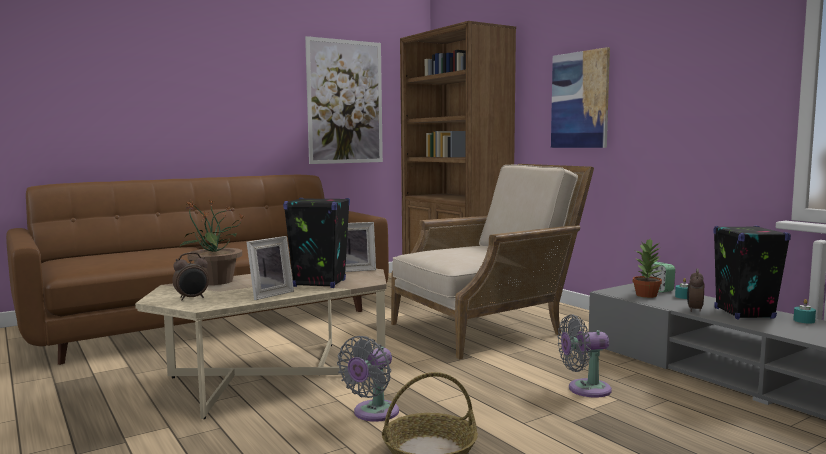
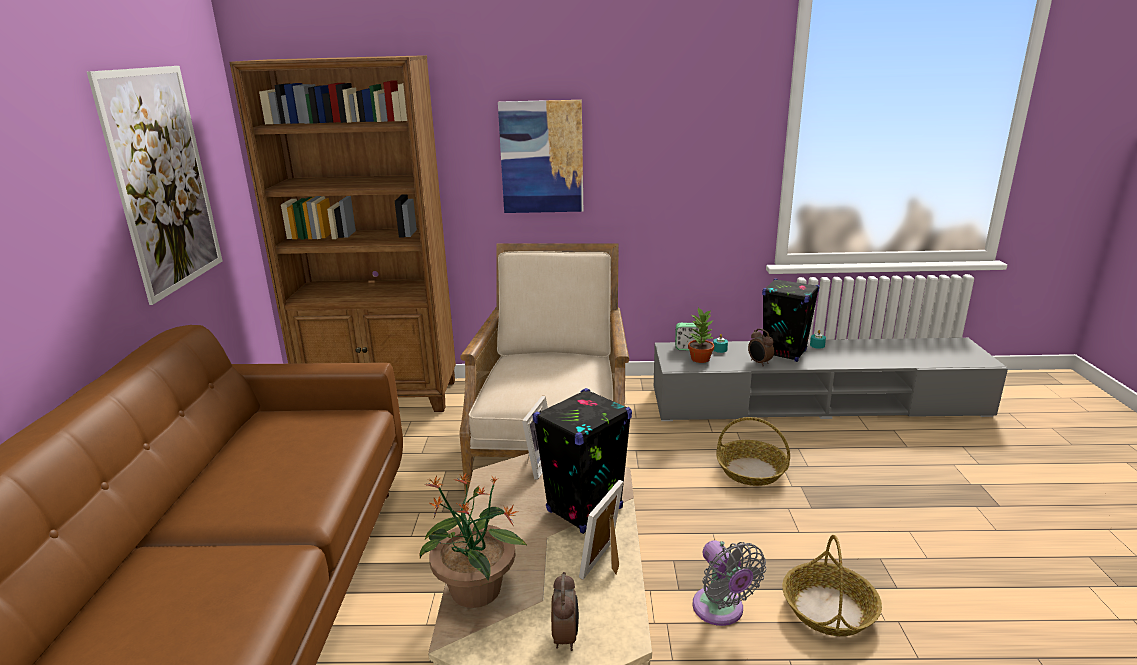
camera: 55 degrees left, 15 degrees up
picture frame [247,236,294,300] -> picture frame turned 135 degrees counterclockwise [579,480,624,580]
grey fan [558,314,612,398] -> basket [716,417,790,486]

